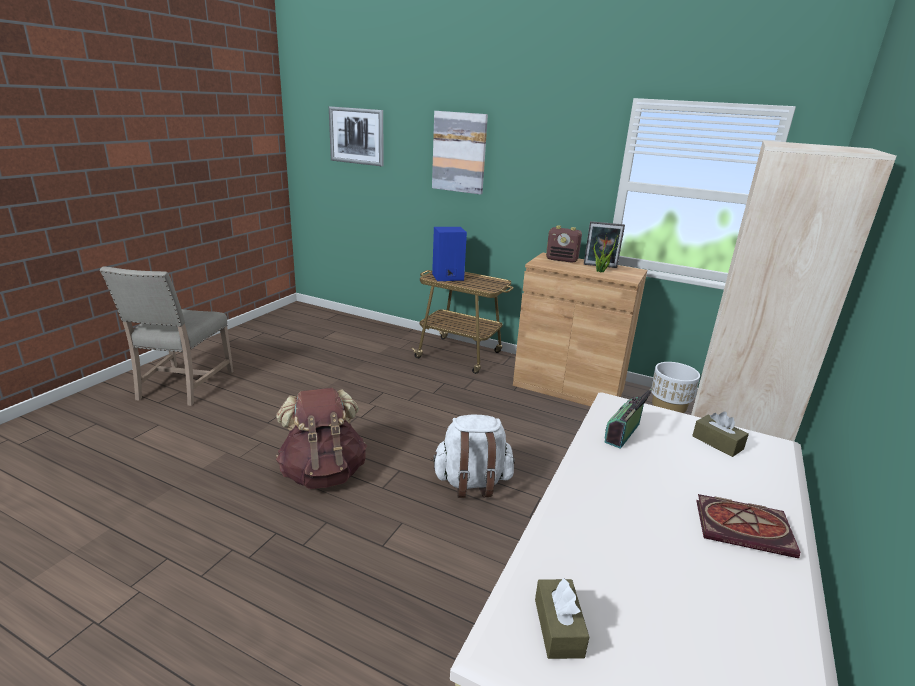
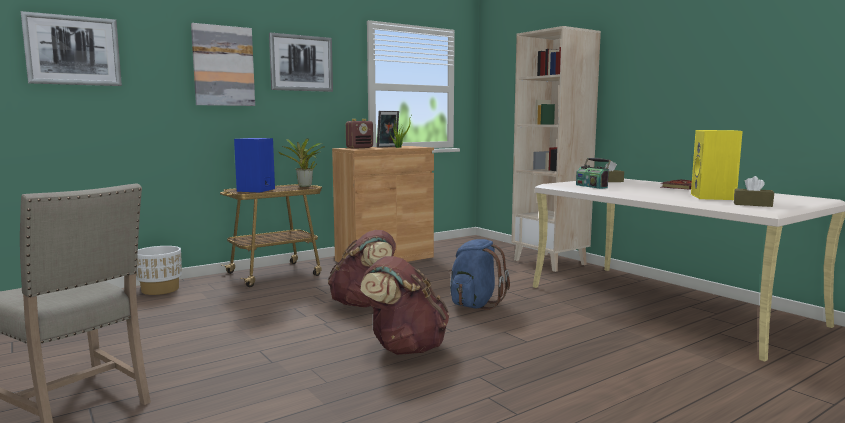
camera: 60 degrees left, 15 degrees down
white backpack [431,415,515,498] -> blue backpack [448,239,510,310]
white planter [651,362,700,413] -> white planter moved to [136,246,182,295]
none -> picture [269,33,333,92]
none -> potted plant [279,138,325,187]
none -> brown backpack [328,230,396,307]
none -> yellow speaker [691,130,743,200]

